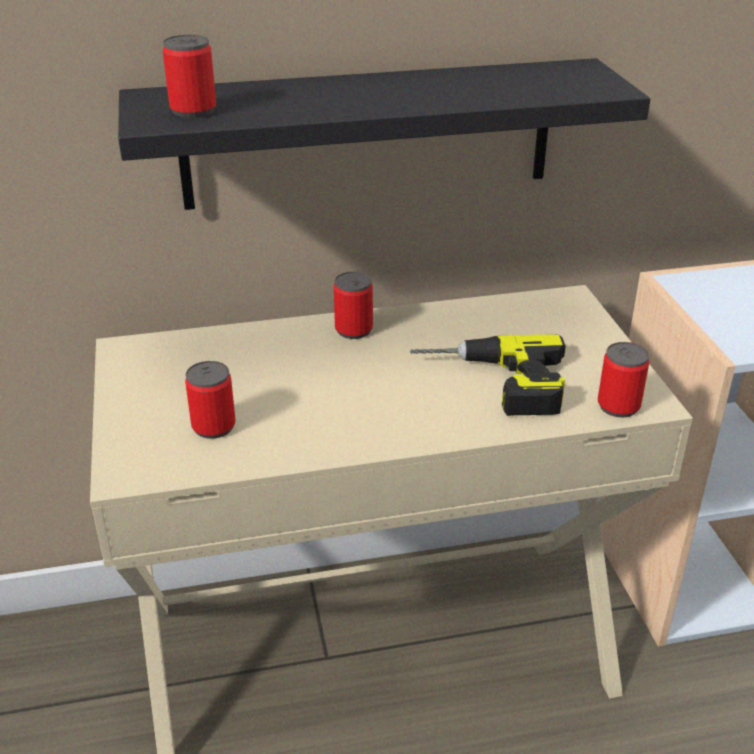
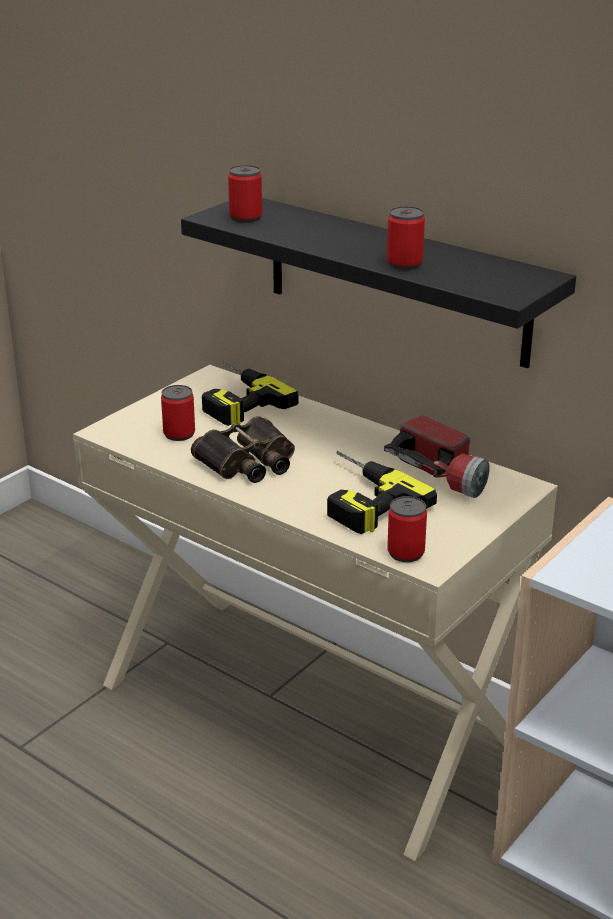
camera: 50 degrees right, 5 degrees down
can [334,272,373,339] -> can moved to [387,206,425,270]
none -> binoculars [191,416,295,483]
none -> power drill [202,361,298,426]
none -> flashlight [384,415,490,498]

